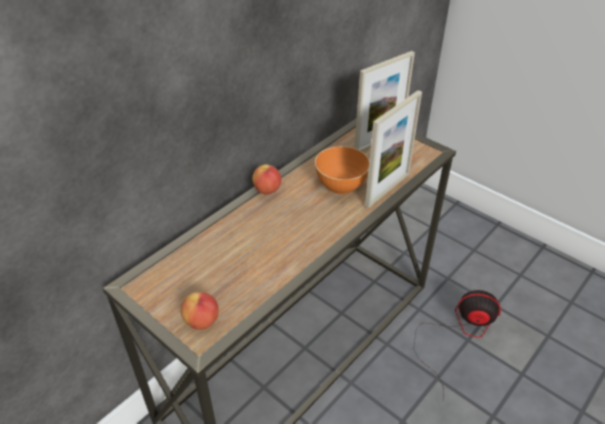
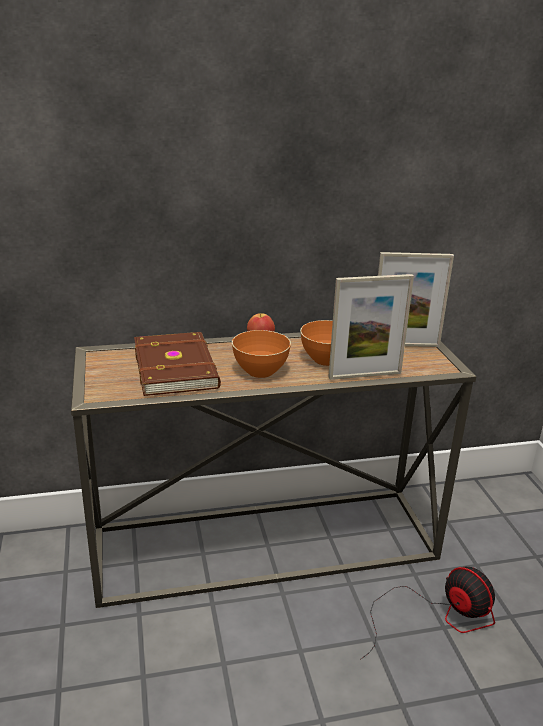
camera: 35 degrees right, 15 degrees down
apple [181,292,219,330] -> none
none -> brown book [134,332,221,396]
none -> orange bowl [232,330,291,378]

